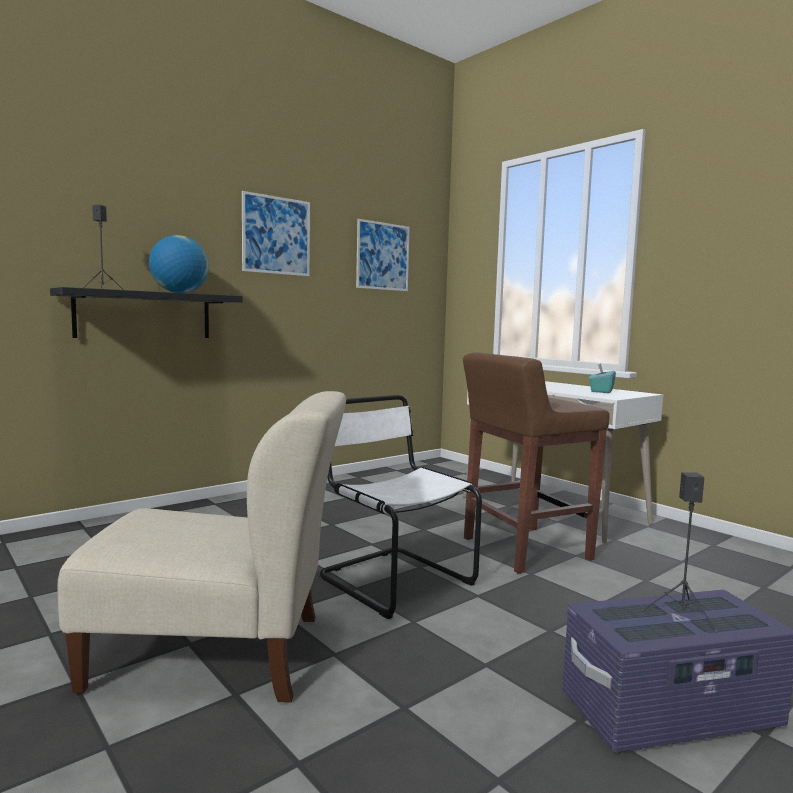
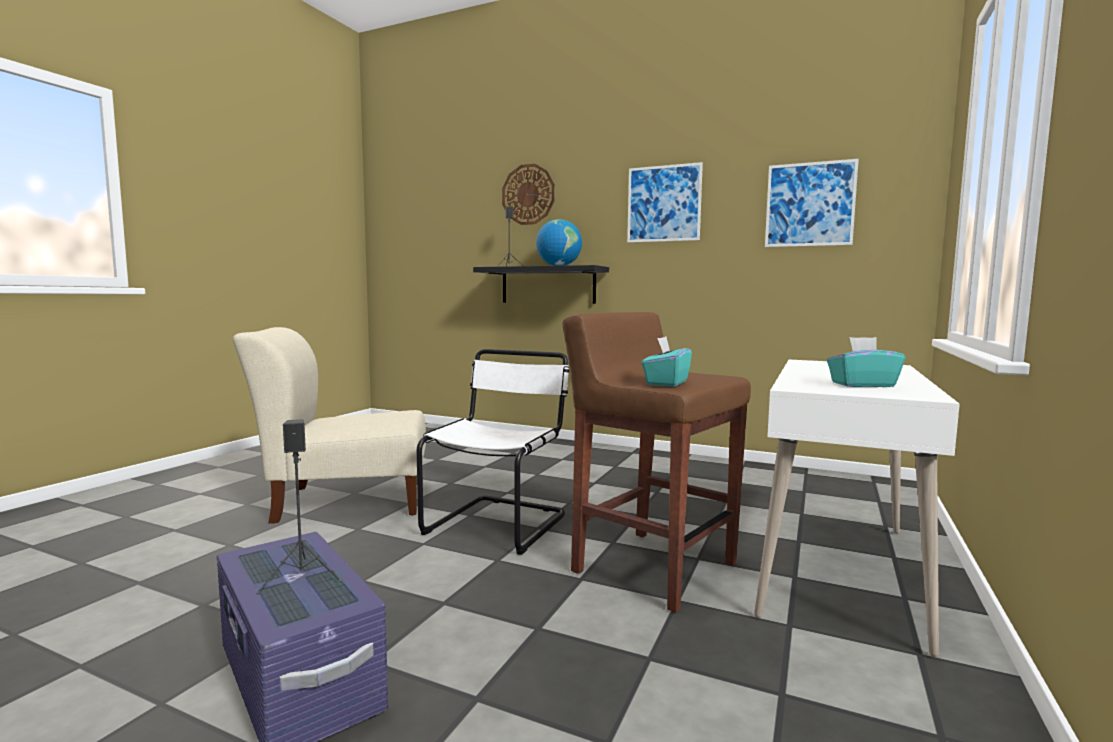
camera: 65 degrees right, 0 degrees up
beige chair [58,391,346,703] -> beige chair turned 105 degrees clockwise [233,327,426,524]
none -> wall clock [502,164,555,225]
none -> turquoise tissue box [642,337,692,387]

